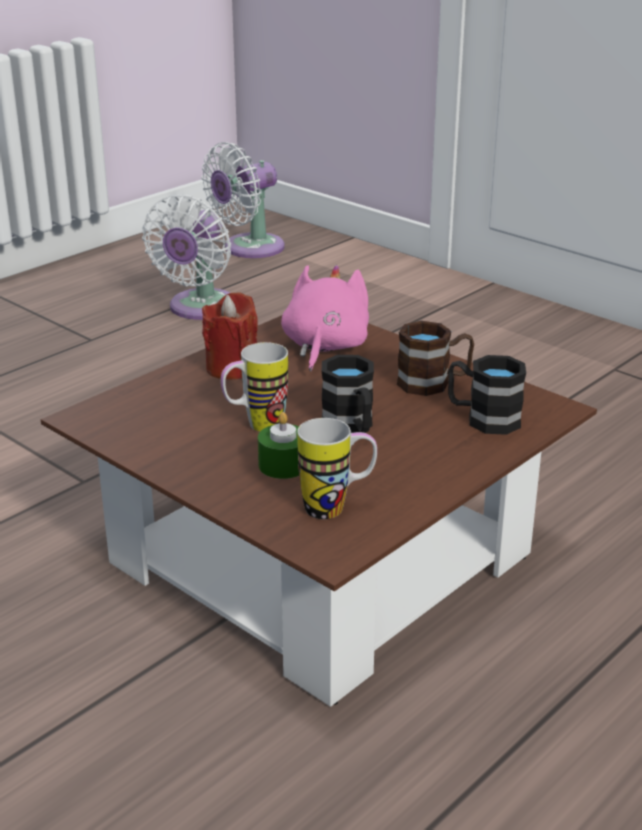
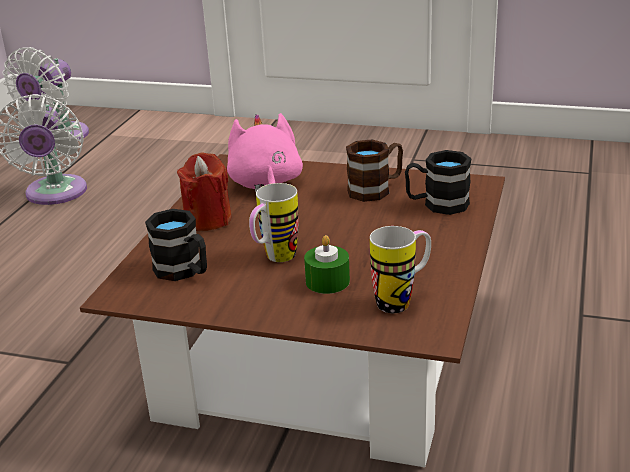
camera: 25 degrees left, 0 degrees up
black mug [322,355,374,433] -> black mug moved to [145,209,207,281]

